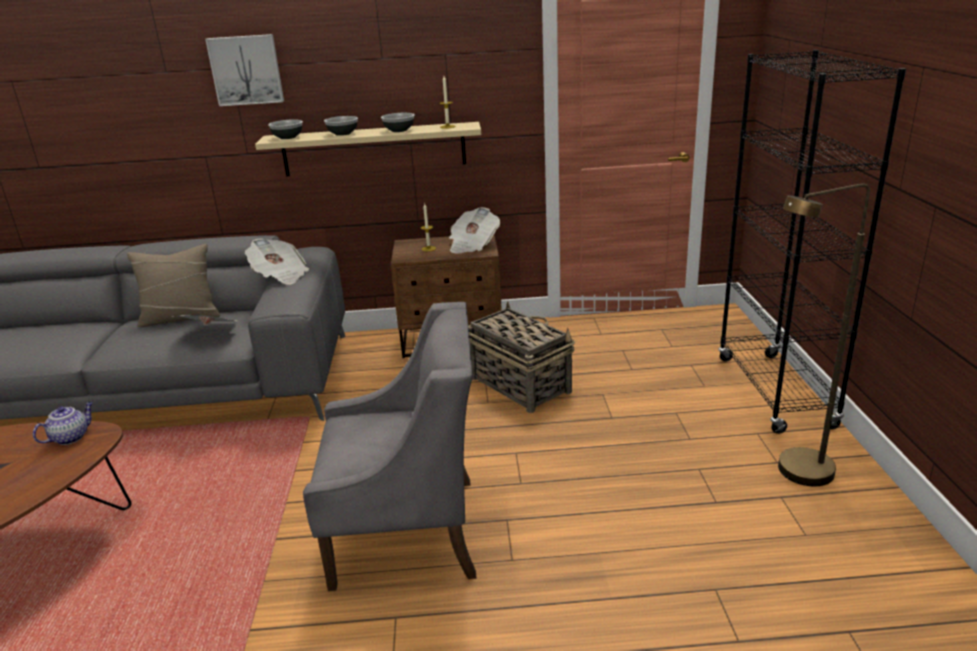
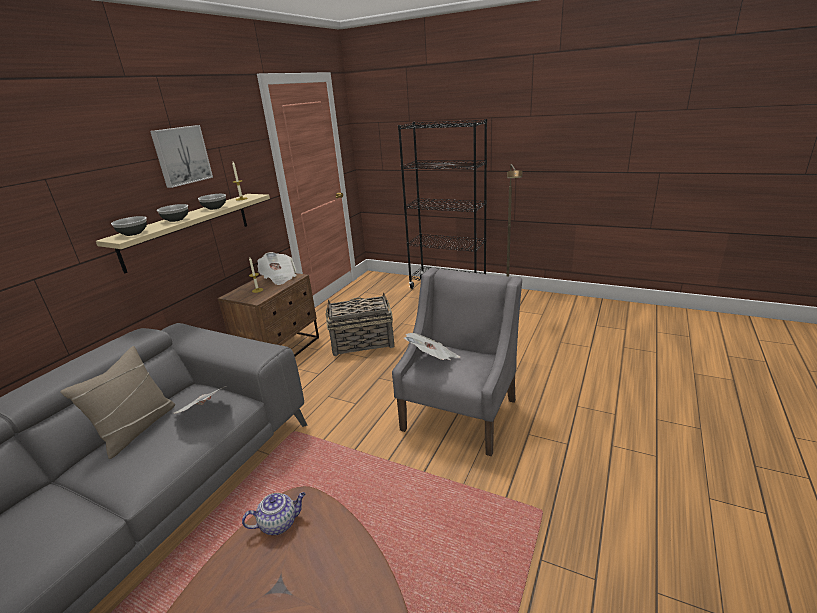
camera: 60 degrees left, 0 degrees up
teapot [33,402,93,445] -> teapot turned 90 degrees clockwise [242,492,305,535]
picture [205,34,284,106] -> picture moved to [150,125,213,188]
newspaper [245,238,309,285] -> newspaper moved to [404,333,460,360]

